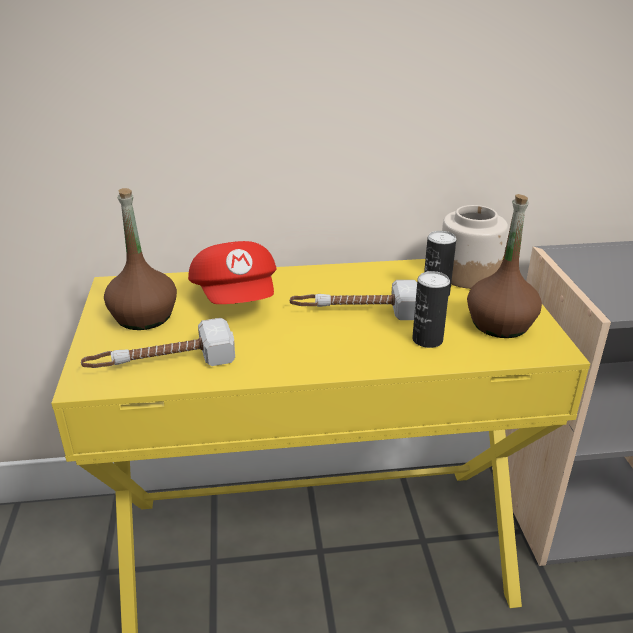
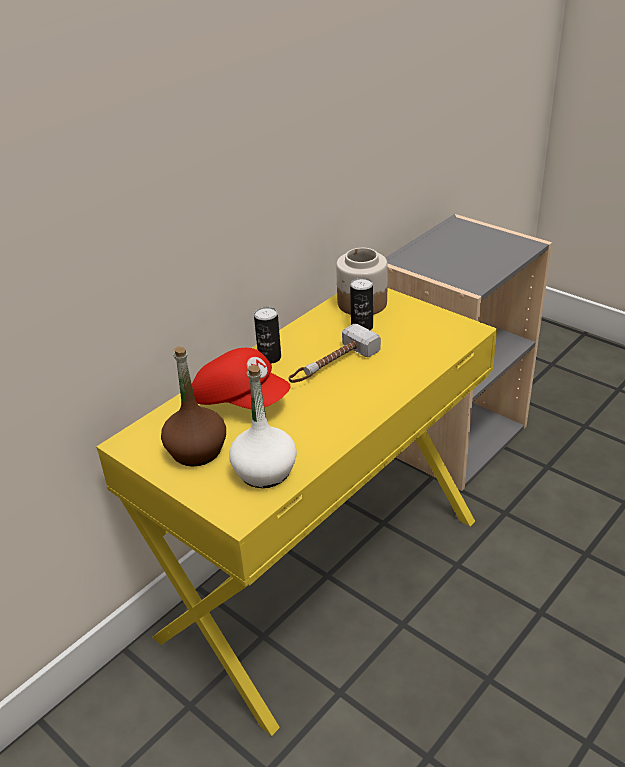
camera: 40 degrees left, 5 degrees up
hammer [81,318,235,368] -> white bottle [229,365,297,488]
can [412,271,450,348] -> can moved to [254,307,281,364]
brown bottle [467,194,542,338] -> none

